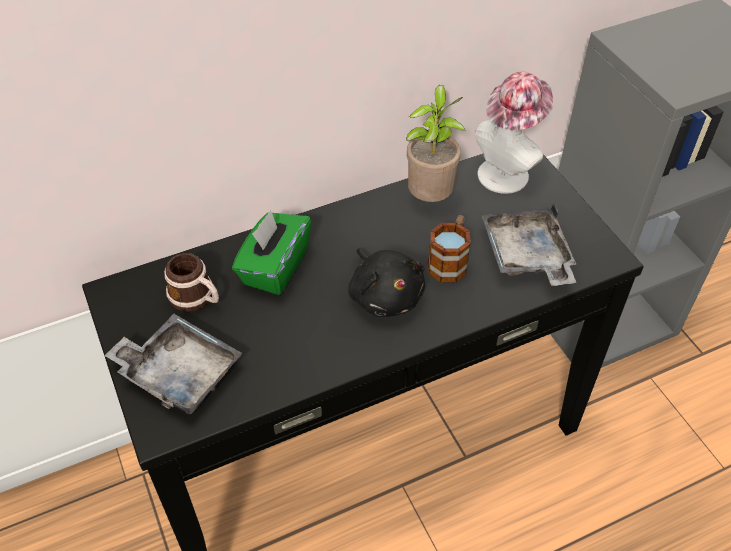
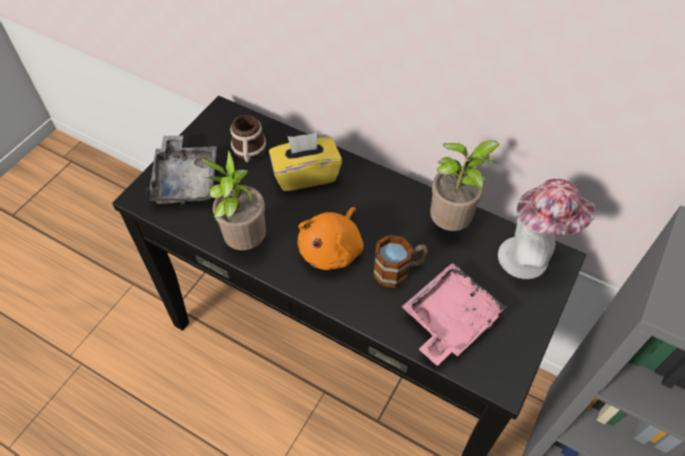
camera: 55 degrees right, 5 degrees up
green tissue box [232,209,311,295] -> yellow tissue box [269,133,342,191]
black plush toy [348,248,425,317] -> orange plush toy [297,207,364,270]
grey tray [481,204,577,286] -> pink tray [402,263,508,366]
none -> potted plant [201,150,266,250]

